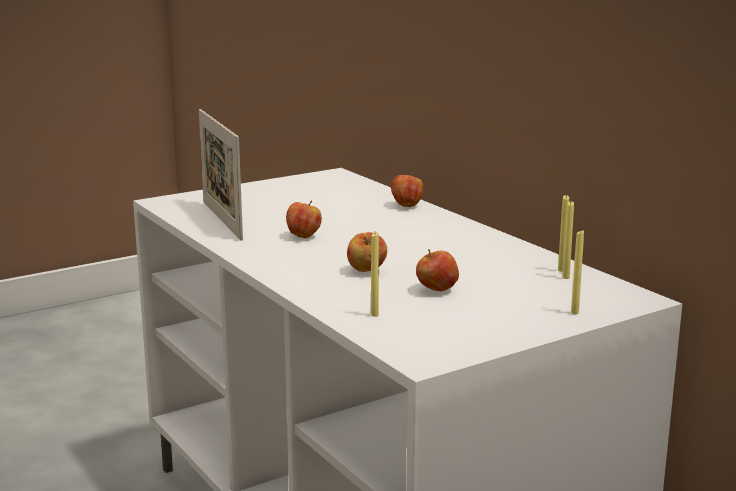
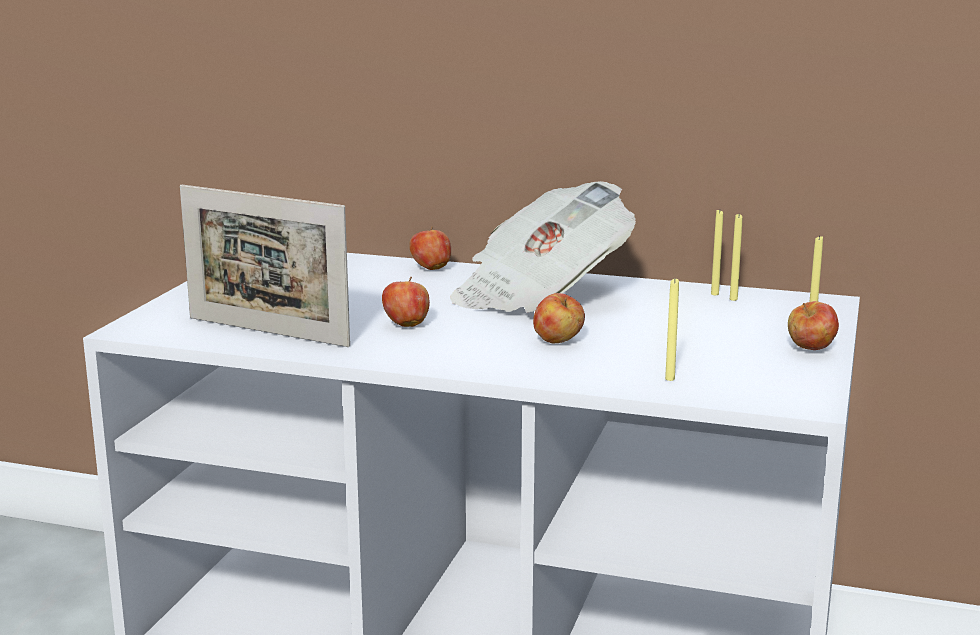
camera: 40 degrees left, 0 degrees up
apple [416,249,459,291] -> apple moved to [788,301,839,350]
none -> newspaper [450,181,636,313]

